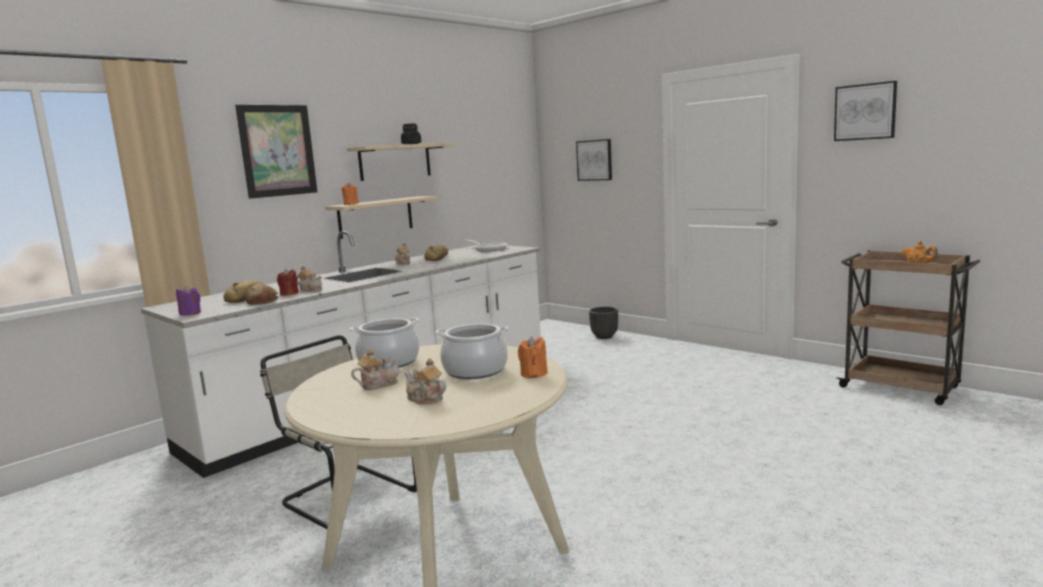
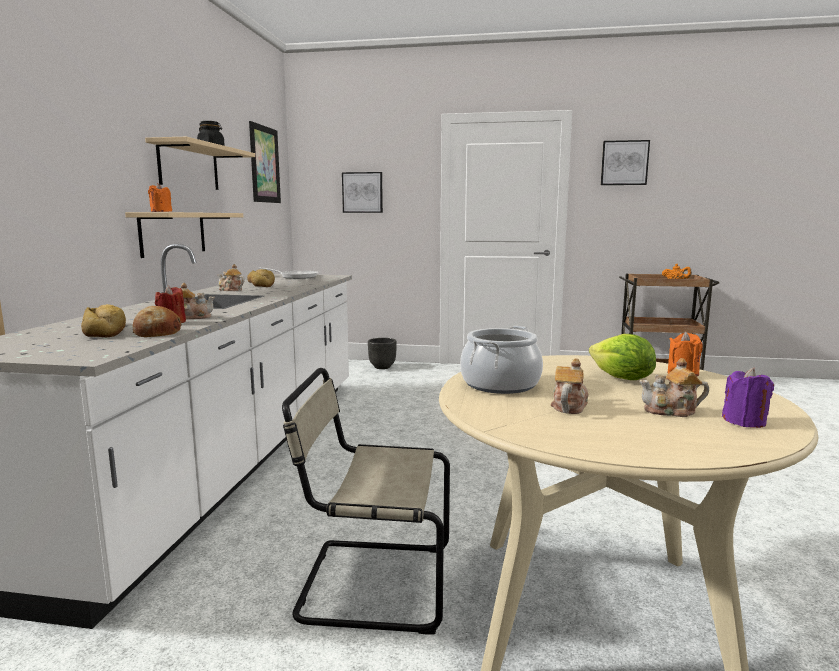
camera: 35 degrees left, 0 degrees up
purple candle [176,286,201,316] -> purple candle moved to [722,368,774,428]
picture [235,105,318,199] -> picture moved to [249,121,281,203]
cooking pot [435,324,509,379] -> lettuce [589,334,656,380]

